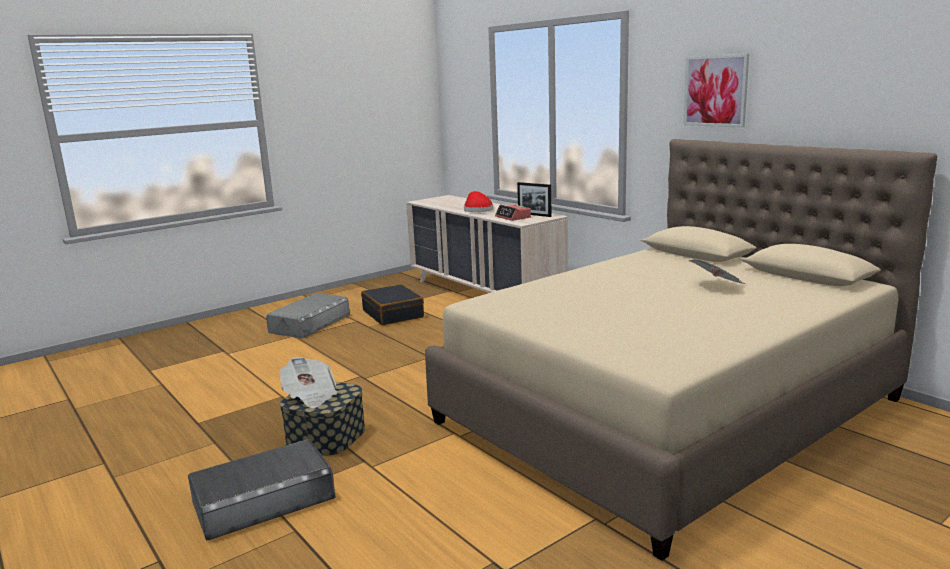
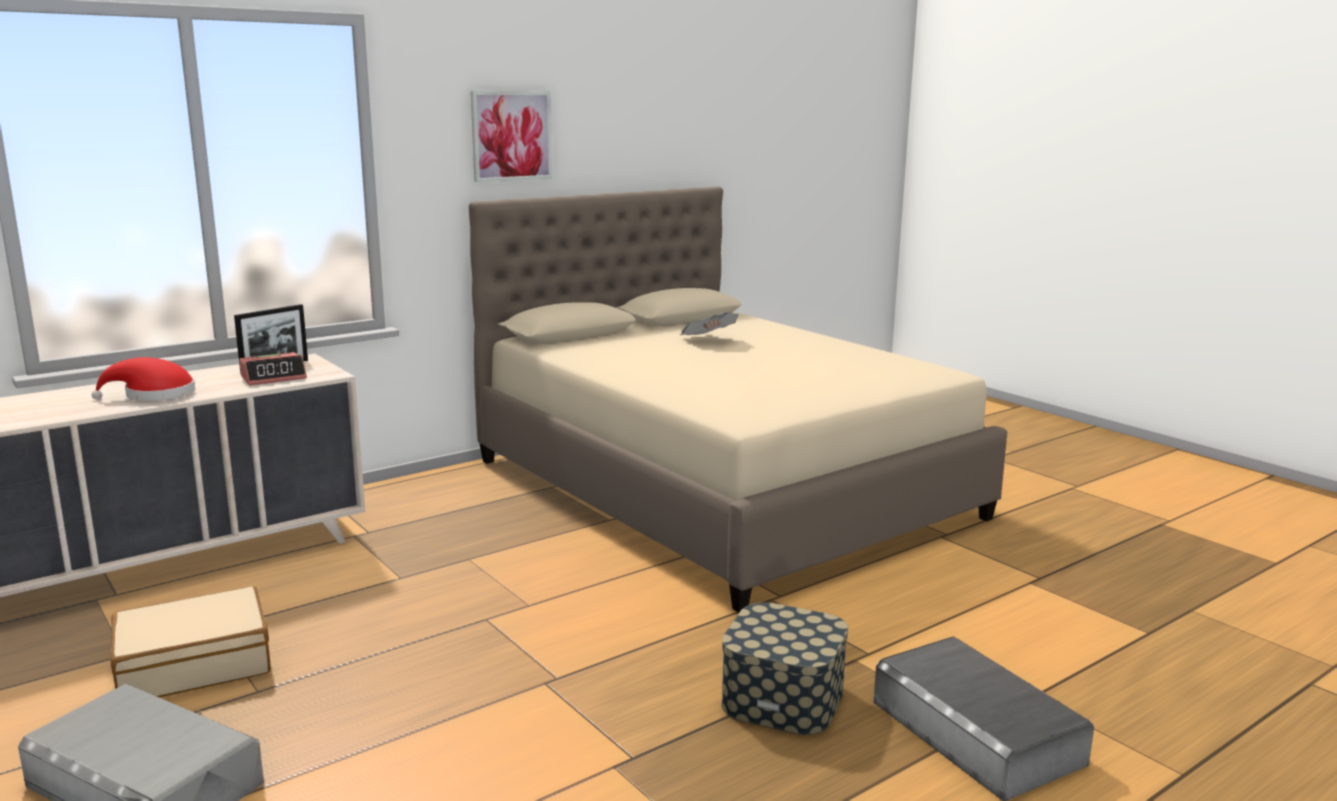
camera: 90 degrees left, 0 degrees up
newspaper [279,357,338,408] -> none
black suitcase [361,284,424,325] -> beige suitcase [111,586,271,697]

